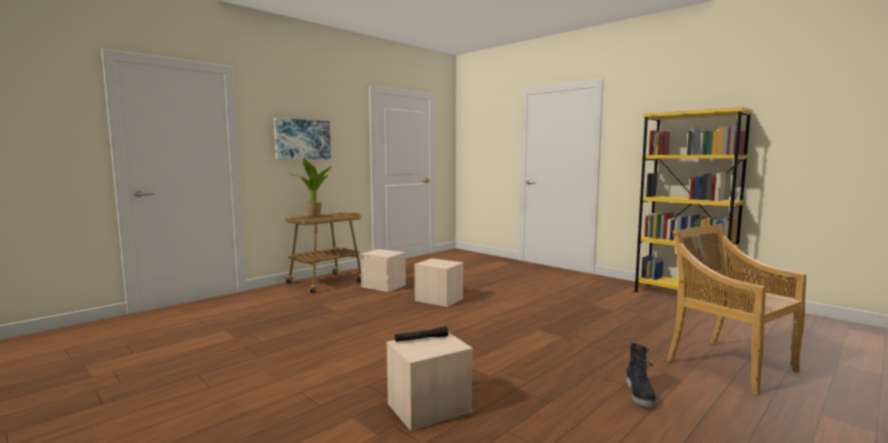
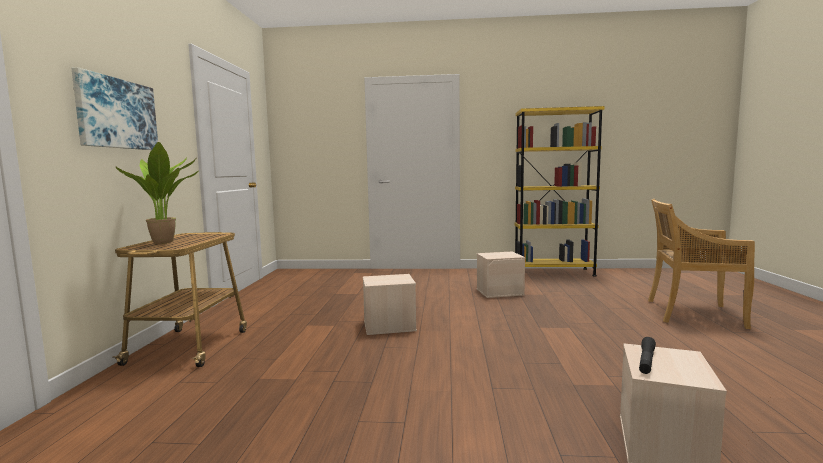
camera: 40 degrees left, 0 degrees up
beige storage box [360,249,406,292] -> beige storage box moved to [477,251,525,298]
black boot [626,343,656,407] -> none

